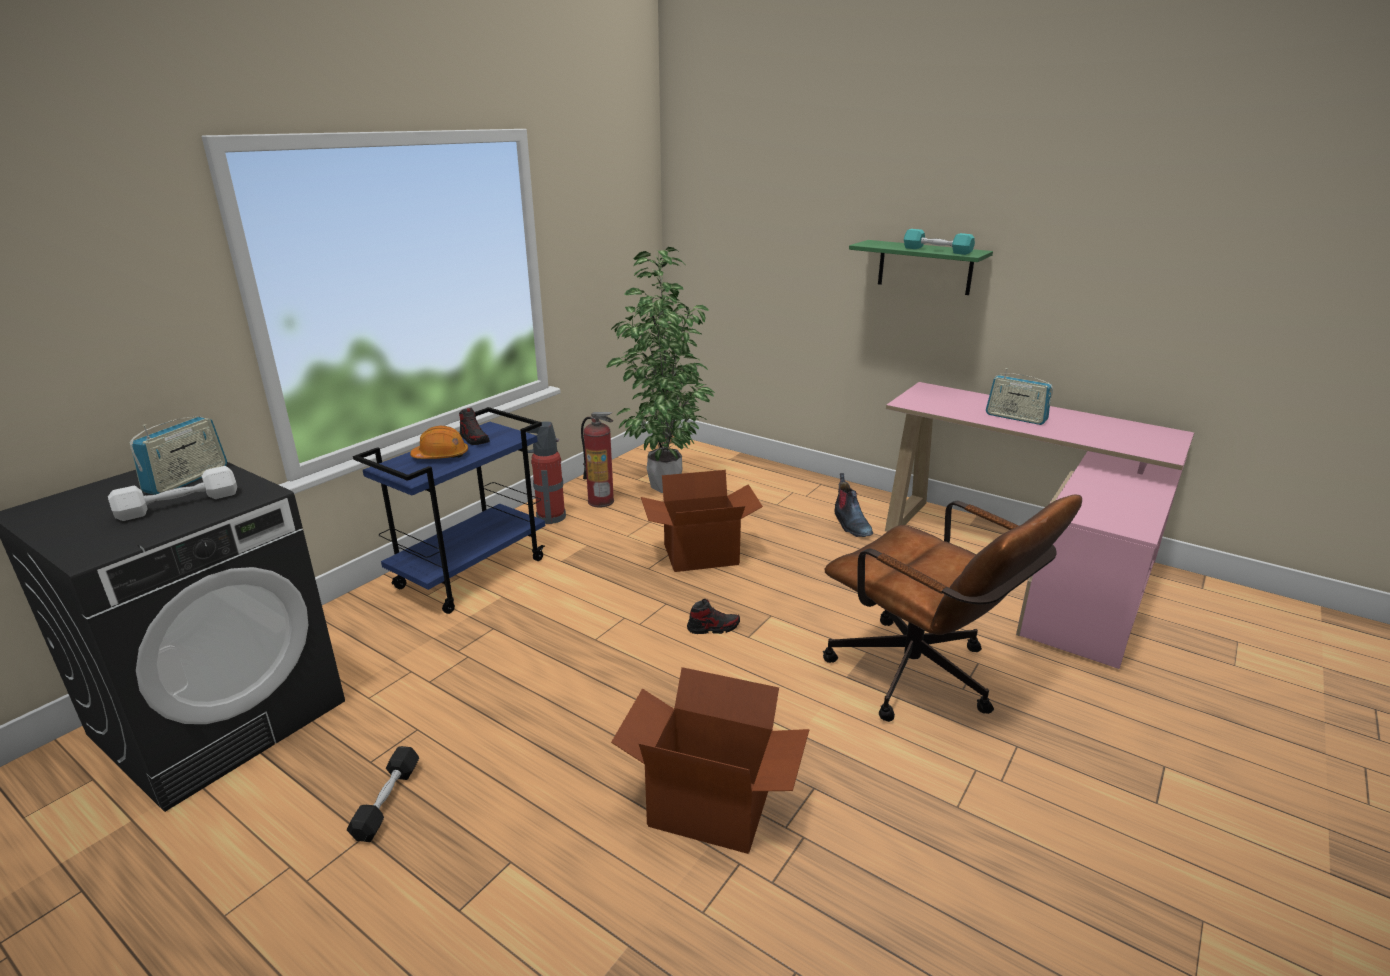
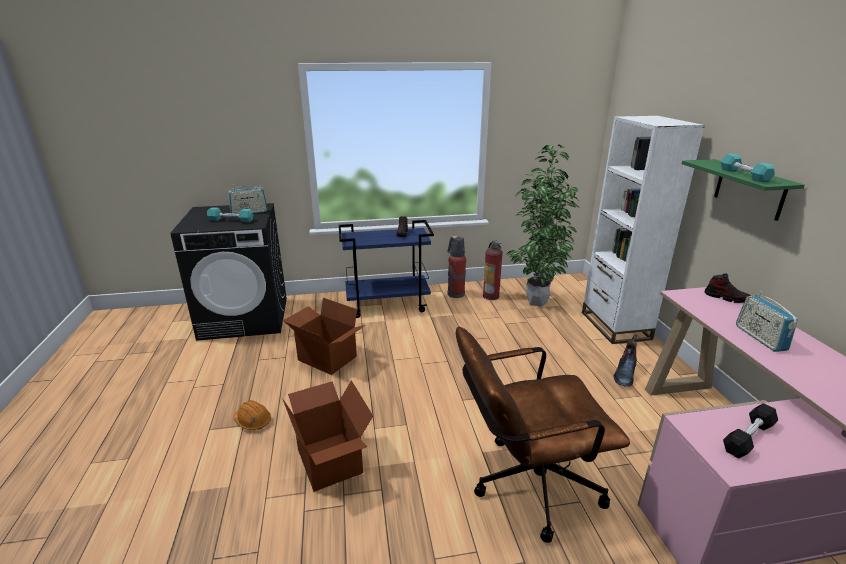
camera: 45 degrees right, 0 degrees up
white dumbbell [108,466,237,521] -> turquoise dumbbell [207,207,253,222]
black dumbbell [347,746,419,842] -> black dumbbell moved to [723,403,778,458]
orange hard hat [410,426,468,459] -> orange hard hat moved to [233,400,271,430]
cardboard box [641,470,763,572] -> cardboard box moved to [283,298,366,375]
shoe [687,599,740,634] -> shoe moved to [705,274,750,303]
brown office chair [823,494,1082,722] -> brown office chair turned 75 degrees clockwise [456,327,630,543]
none -> white bookcase [582,116,705,344]

